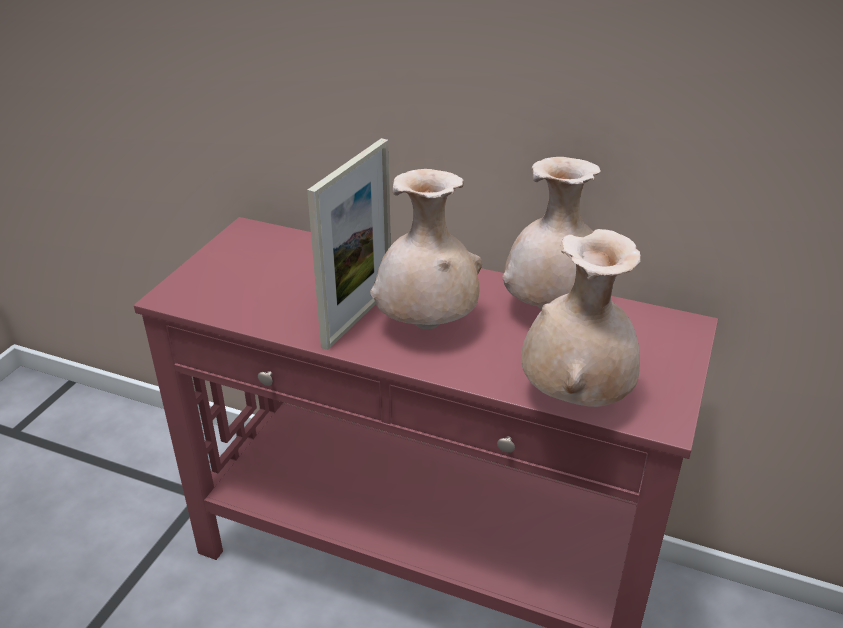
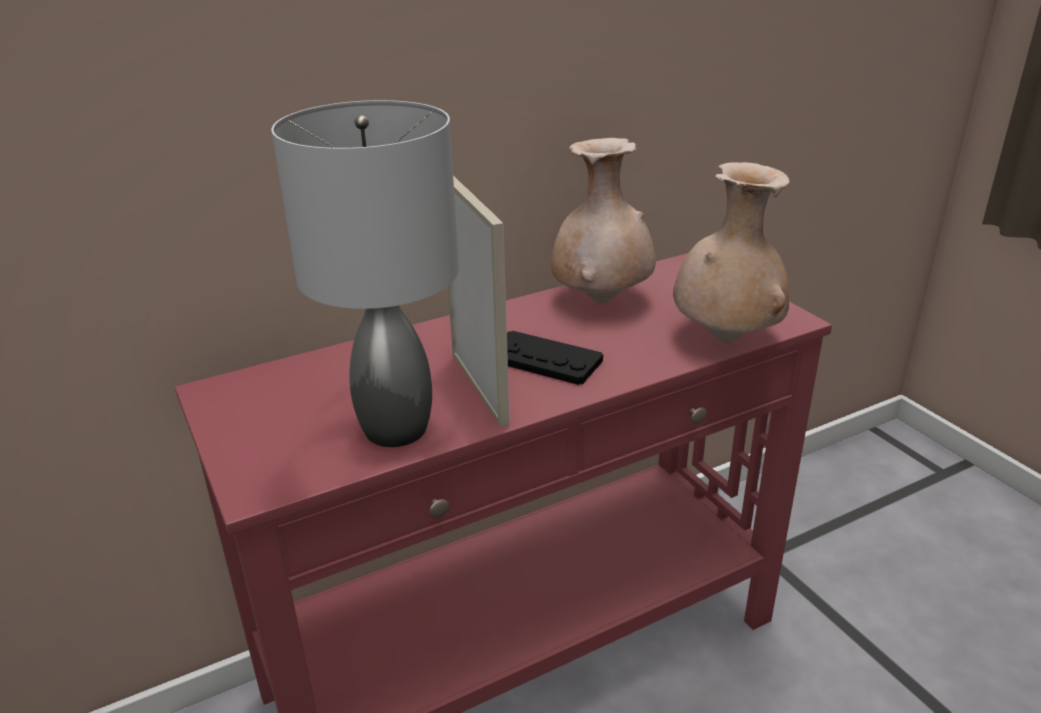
camera: 50 degrees left, 5 degrees down
beige vase [370,169,482,330] -> black game controller [507,331,603,385]
none -> grey table lamp [271,100,459,447]

